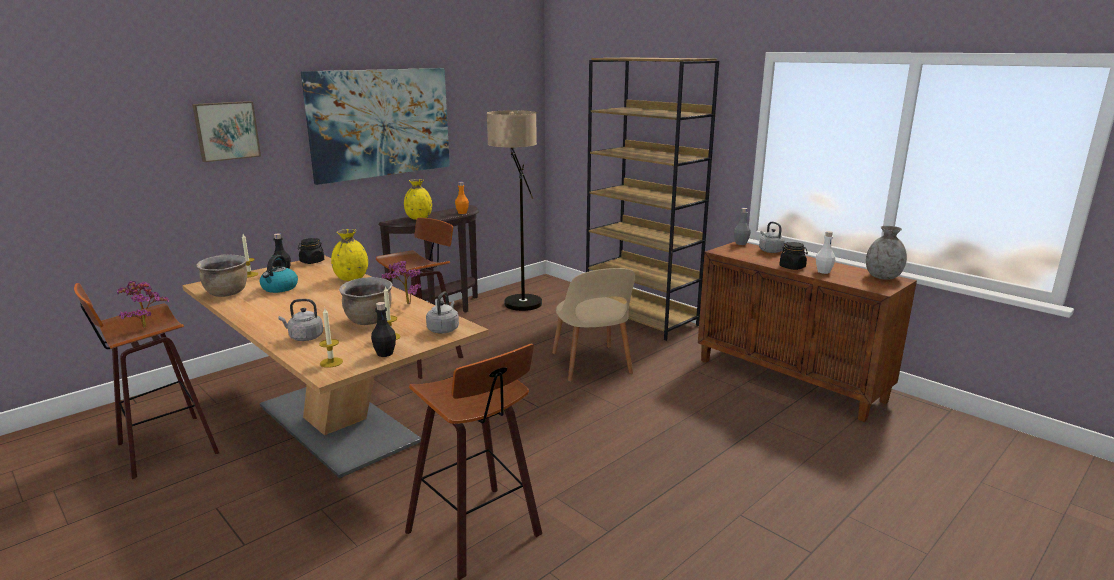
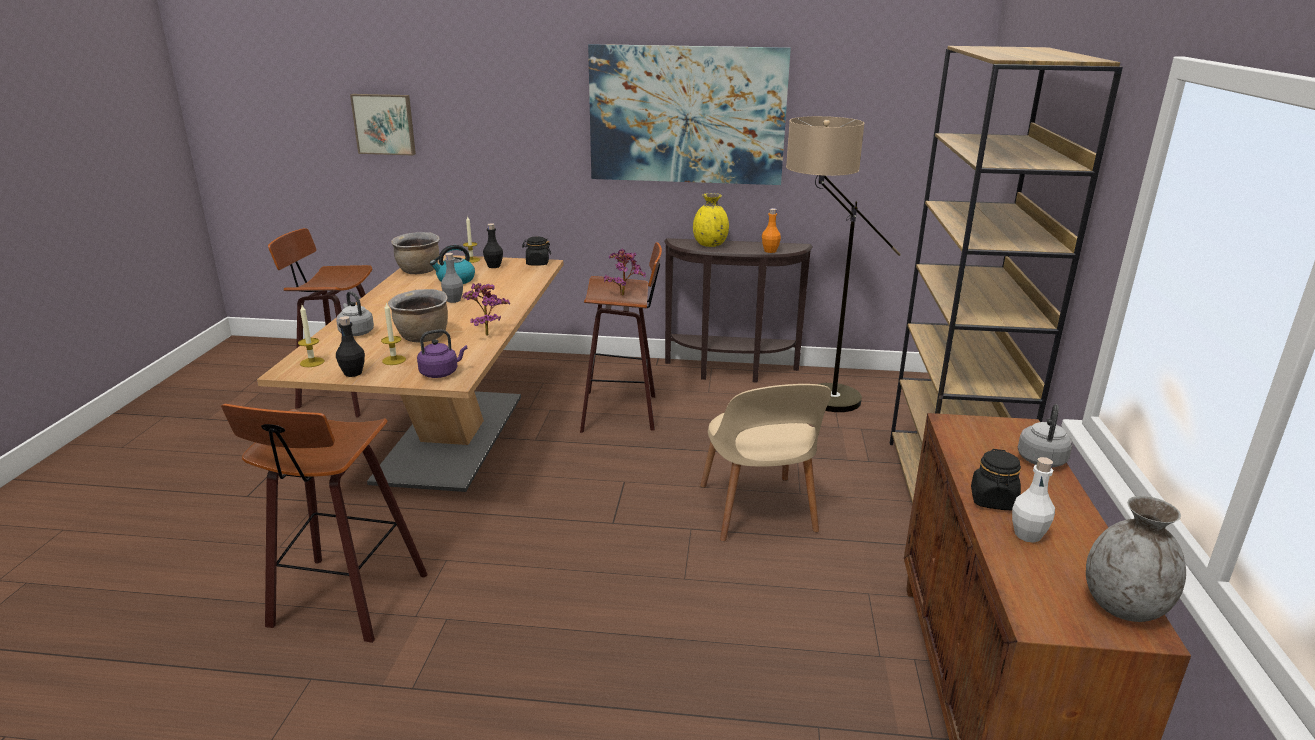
camera: 50 degrees right, 5 degrees up
potted plant [117,281,169,328] -> potted plant moved to [604,249,646,295]
picture [192,101,261,162] -> picture moved to [350,94,416,156]
yellow vase [331,229,368,281] -> none
grey kettle [426,291,459,333] -> purple kettle [417,329,467,378]
beige chair [552,268,635,382] -> beige chair turned 45 degrees counterclockwise [700,384,831,541]
grey bottle [734,208,751,245] -> grey bottle moved to [441,253,463,303]

